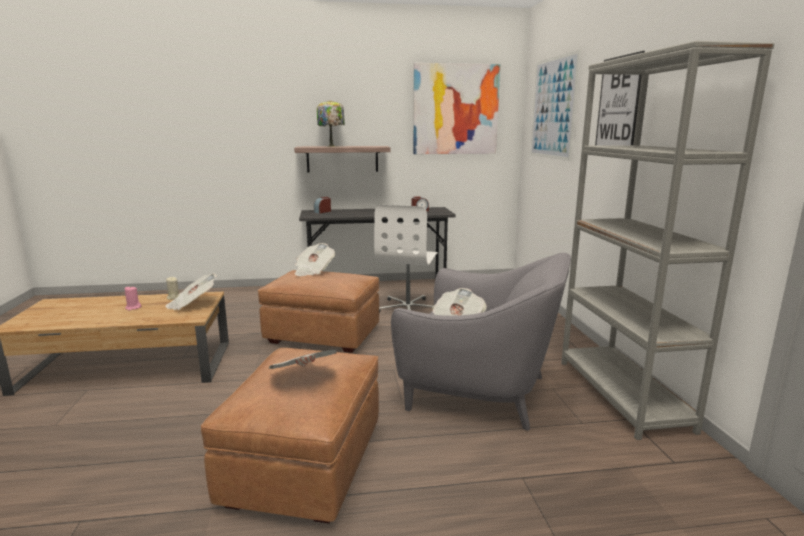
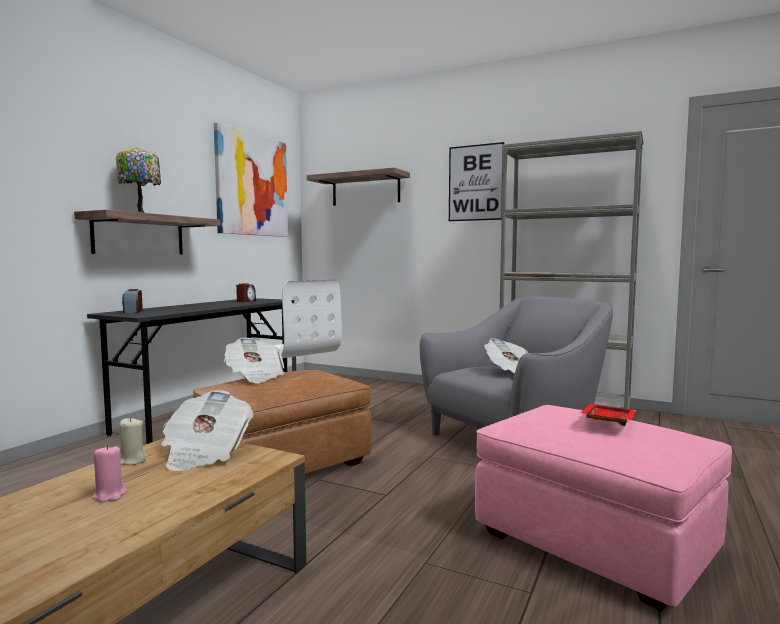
camera: 55 degrees left, 10 degrees down
brown ottoman [201,348,379,523] -> pink ottoman [475,405,732,611]
newspaper [269,350,337,369] -> red tray [580,403,636,426]
picture [530,49,581,161] -> shelf [307,167,410,206]

